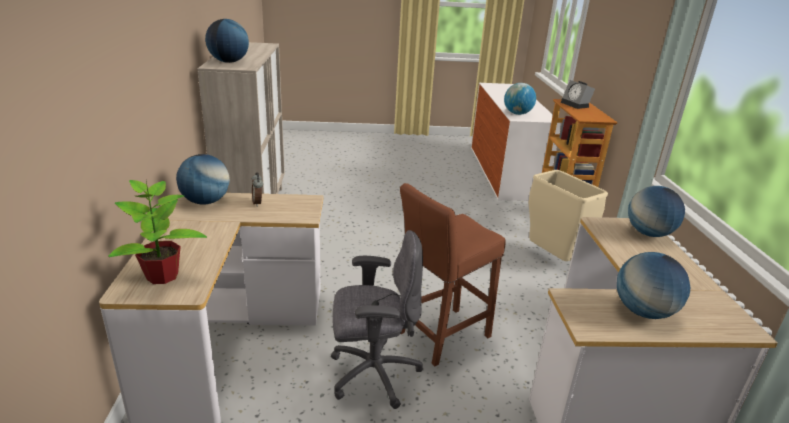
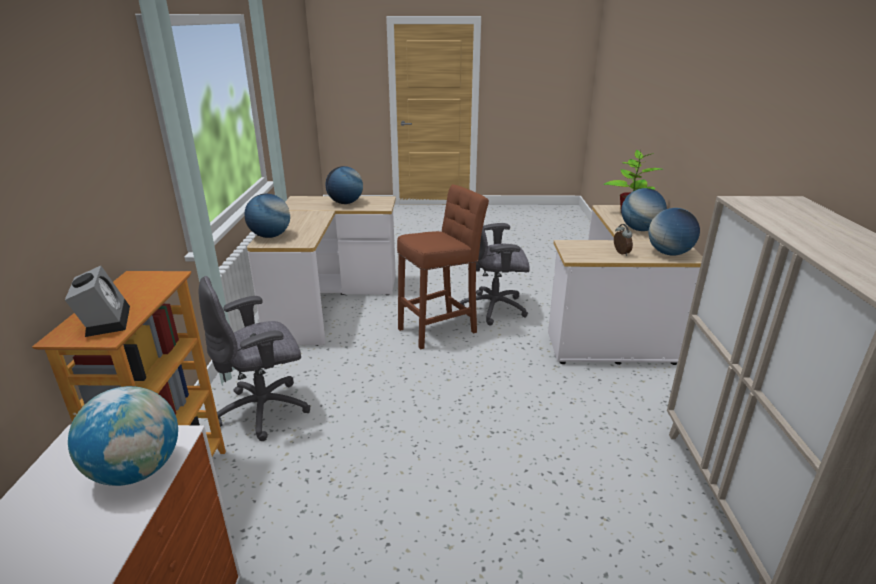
camera: 175 degrees left, 0 degrees up
globe [205,19,249,63] -> globe moved to [621,188,667,231]
beige trash can [529,170,608,261] -> grey office chair [198,276,311,441]

